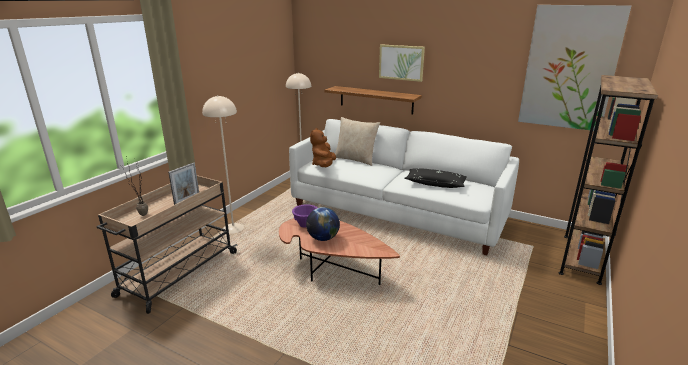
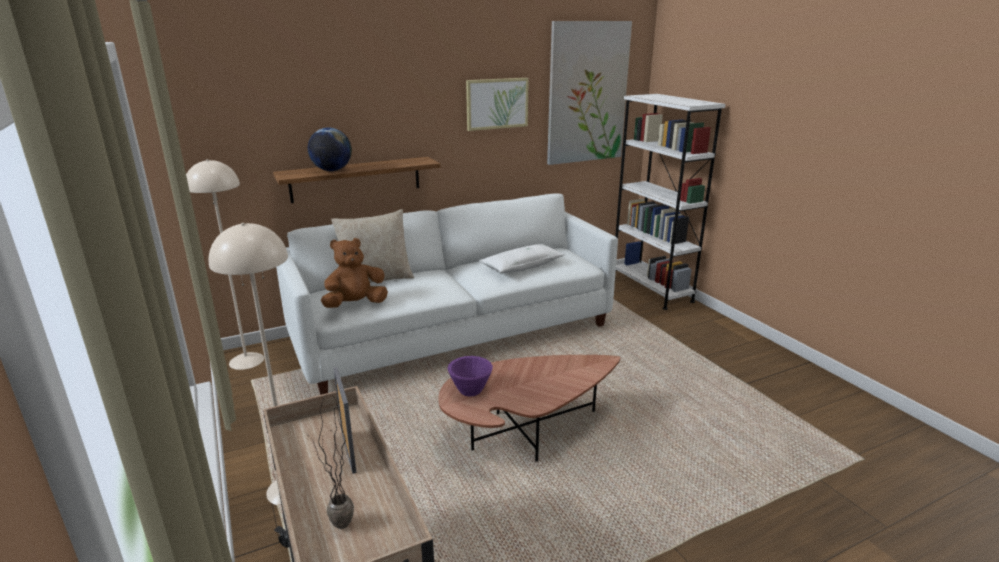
camera: 55 degrees left, 0 degrees up
globe [306,207,340,241] -> globe moved to [308,127,352,171]
brown plush toy [310,128,336,167] -> brown plush toy turned 105 degrees clockwise [321,238,388,308]
picture [379,44,425,82] -> picture moved to [466,78,529,131]
black pillow [404,168,467,188] -> white pillow [479,244,565,273]
brown bookcase [559,75,658,285] -> white bookcase [615,94,725,310]

